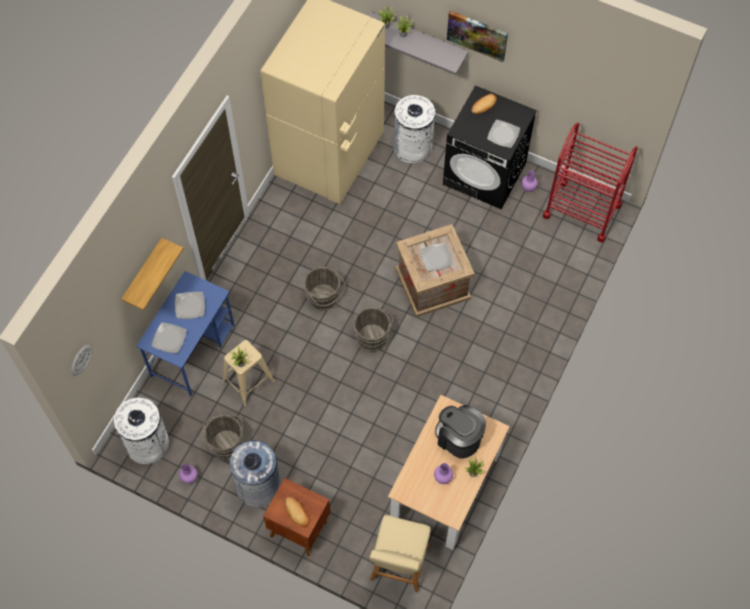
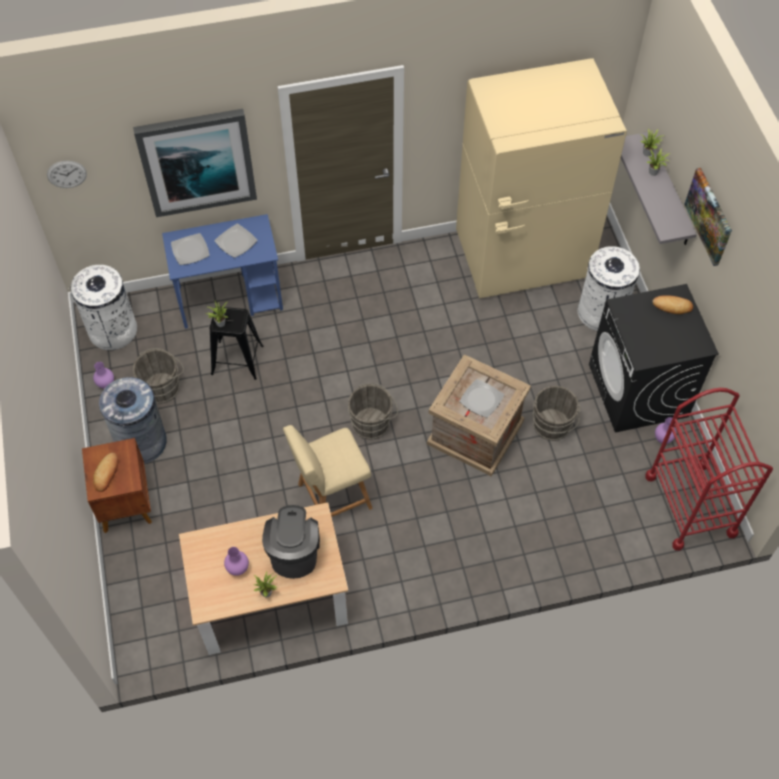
camera: 50 degrees right, 5 degrees down
shelf [121,238,184,310] -> picture [133,109,257,217]
beige stool [222,340,275,406] -> black stool [210,306,264,380]
grey bucket [304,267,345,311] -> grey bucket moved to [533,386,580,441]
beige chair [370,515,431,593] -> beige chair moved to [283,425,373,517]
plate [487,120,520,148] -> none

